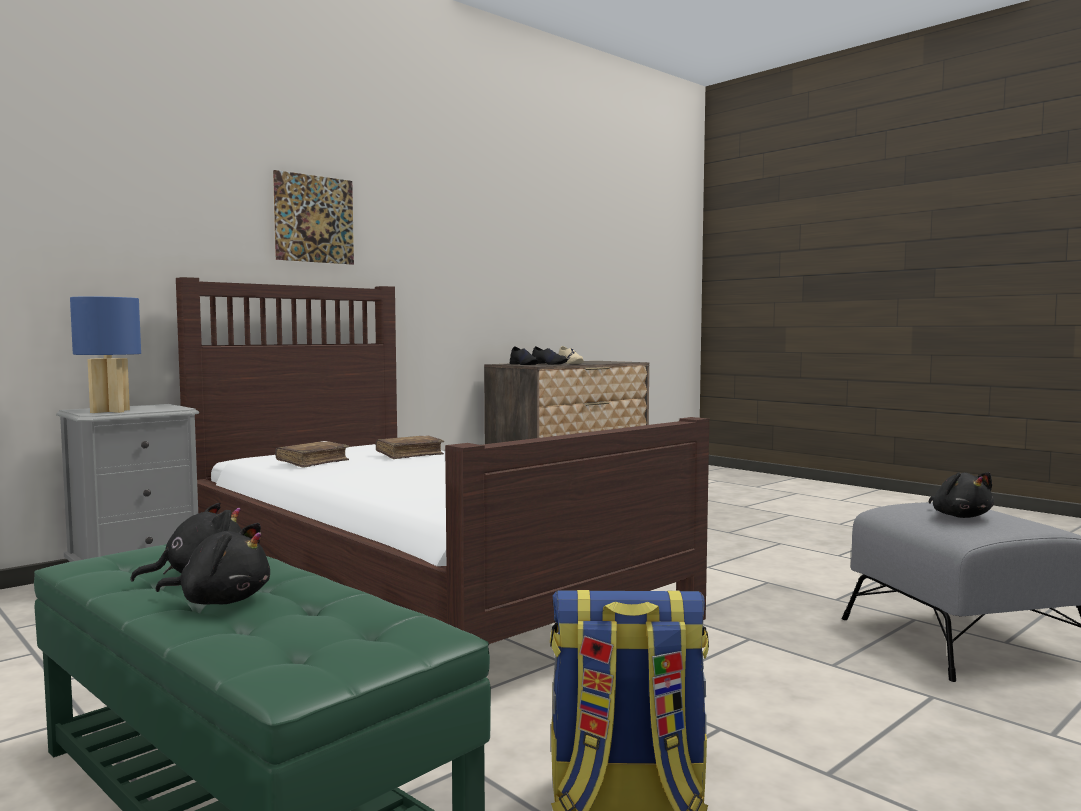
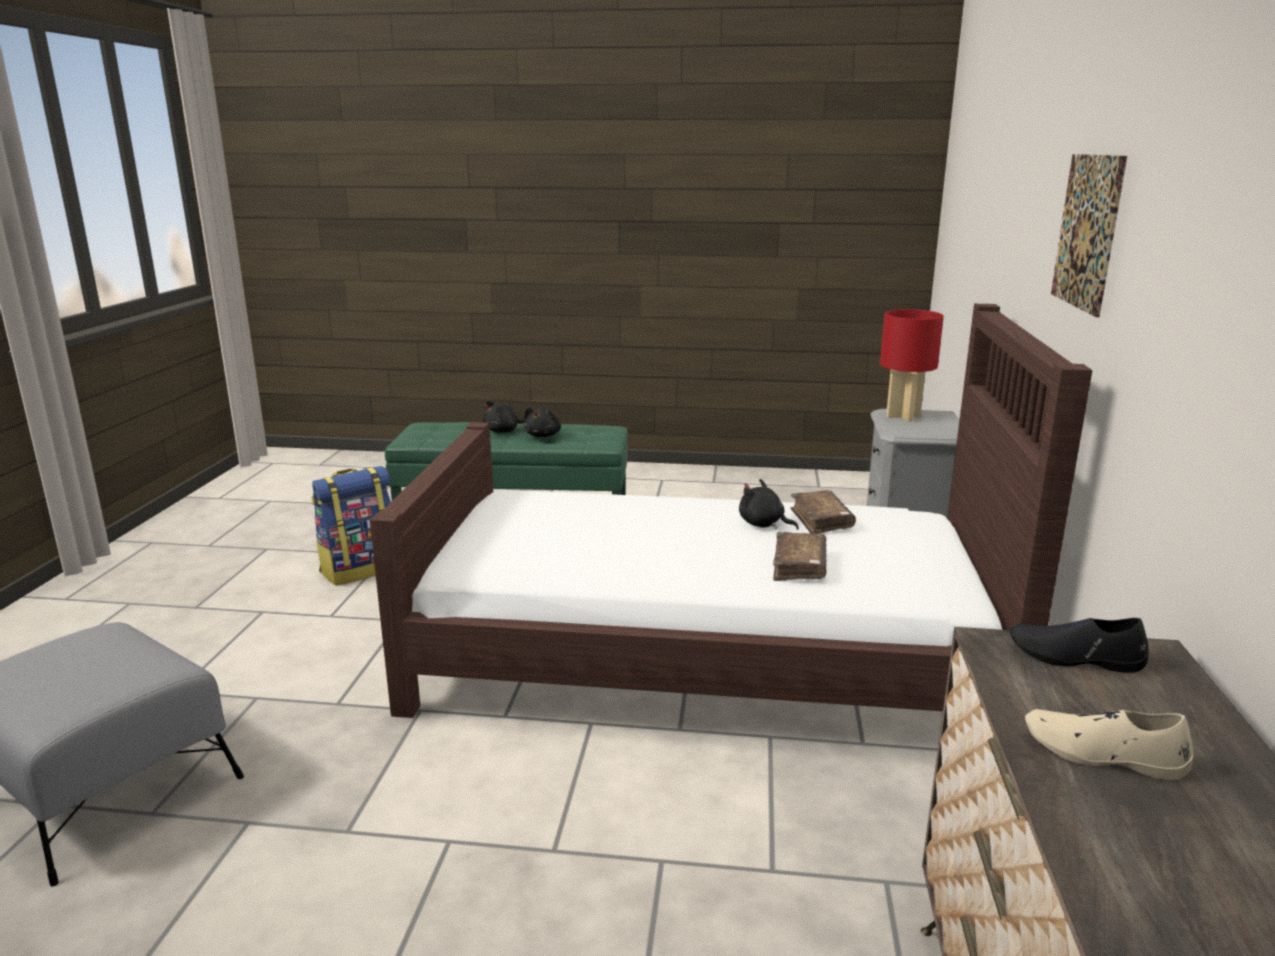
camera: 140 degrees right, 15 degrees up
blue table lamp [70,297,141,413] -> red table lamp [880,309,944,422]
black shoe [532,346,568,364] -> none
black plush toy [928,472,994,518] -> black plush toy moved to [739,479,799,530]

